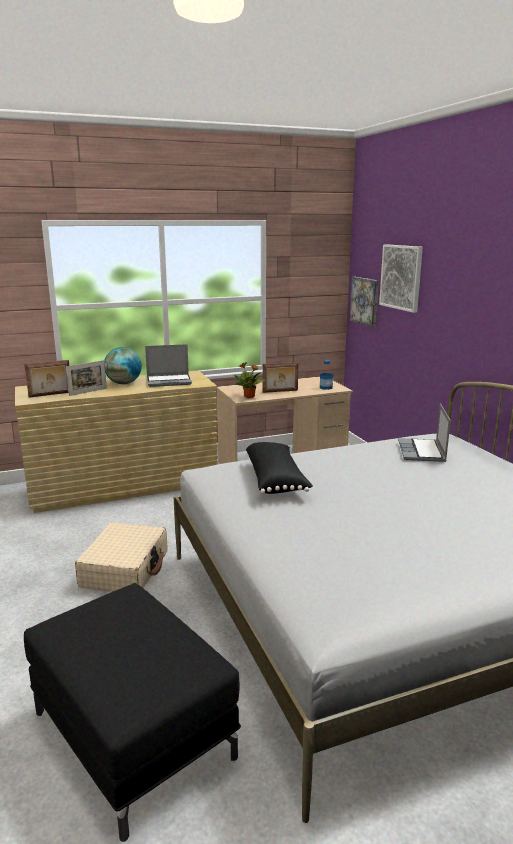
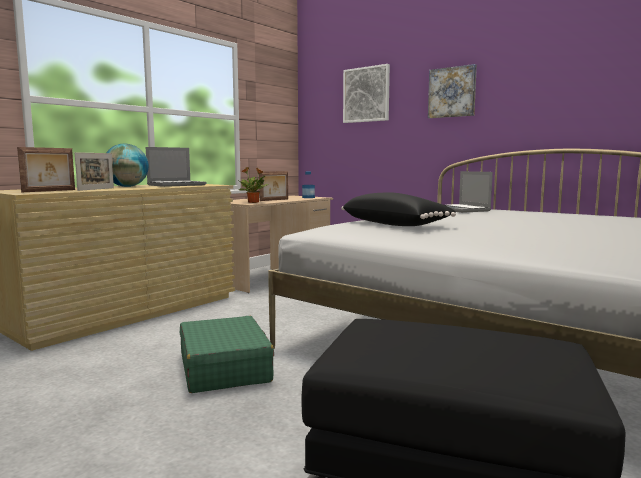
camera: 30 degrees left, 10 degrees down
beige suitcase [75,522,167,592] -> green suitcase [180,316,274,393]
picture [350,277,379,327] -> picture moved to [428,64,477,118]

